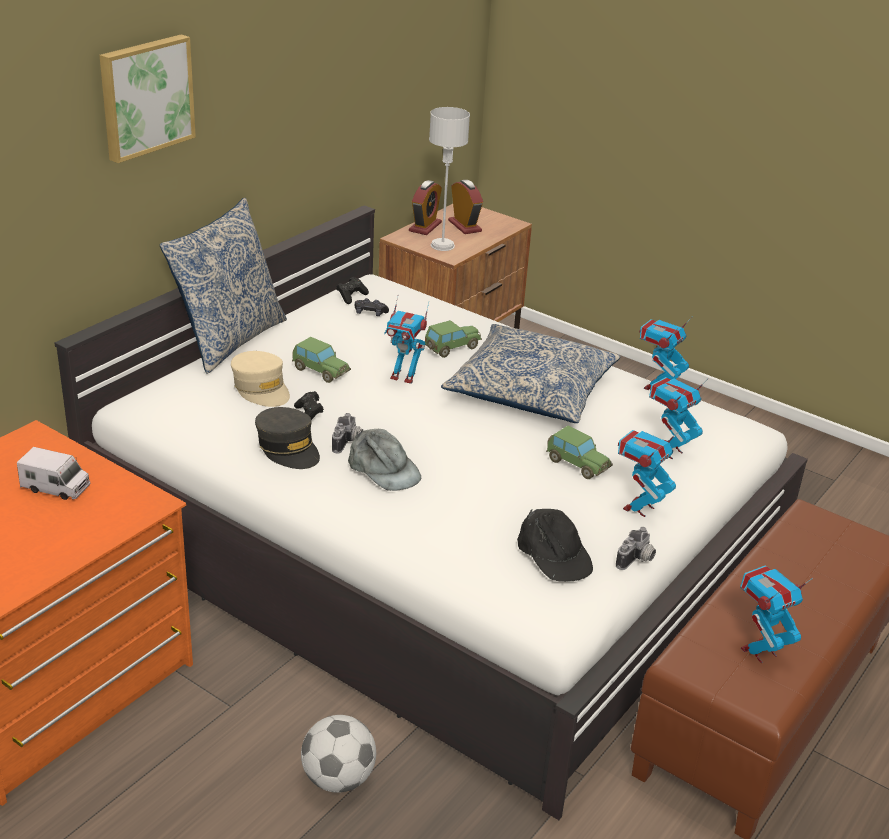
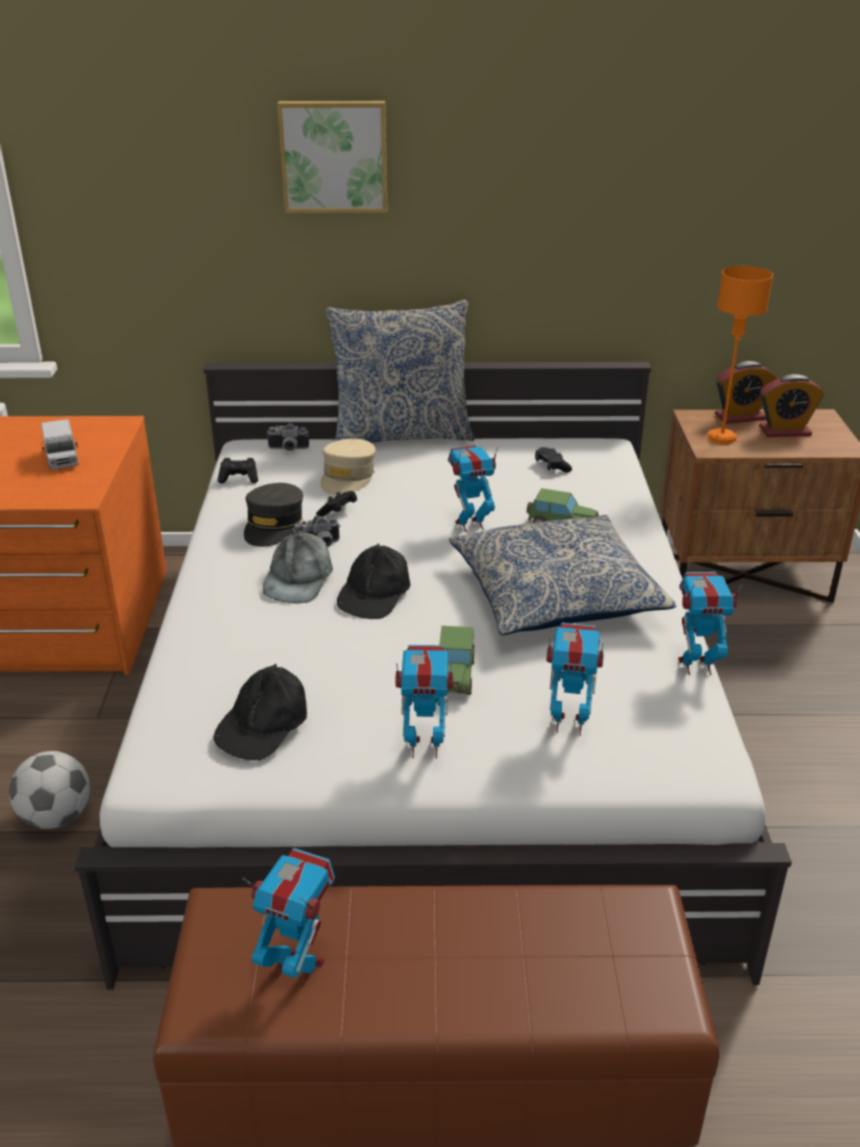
camera: 55 degrees right, 0 degrees up
toy car [292,337,351,383] -> none
black game controller [336,277,369,304] -> black game controller moved to [217,458,258,484]
toy robot [384,296,429,384] -> toy robot turned 90 degrees clockwise [448,445,498,532]
grey table lamp [429,107,470,251] -> orange table lamp [707,266,773,445]
alarm clock [448,180,483,234] -> alarm clock turned 60 degrees clockwise [759,374,824,437]
camera [616,527,656,570] -> camera moved to [267,423,309,451]
none -> black cap [337,544,411,619]

